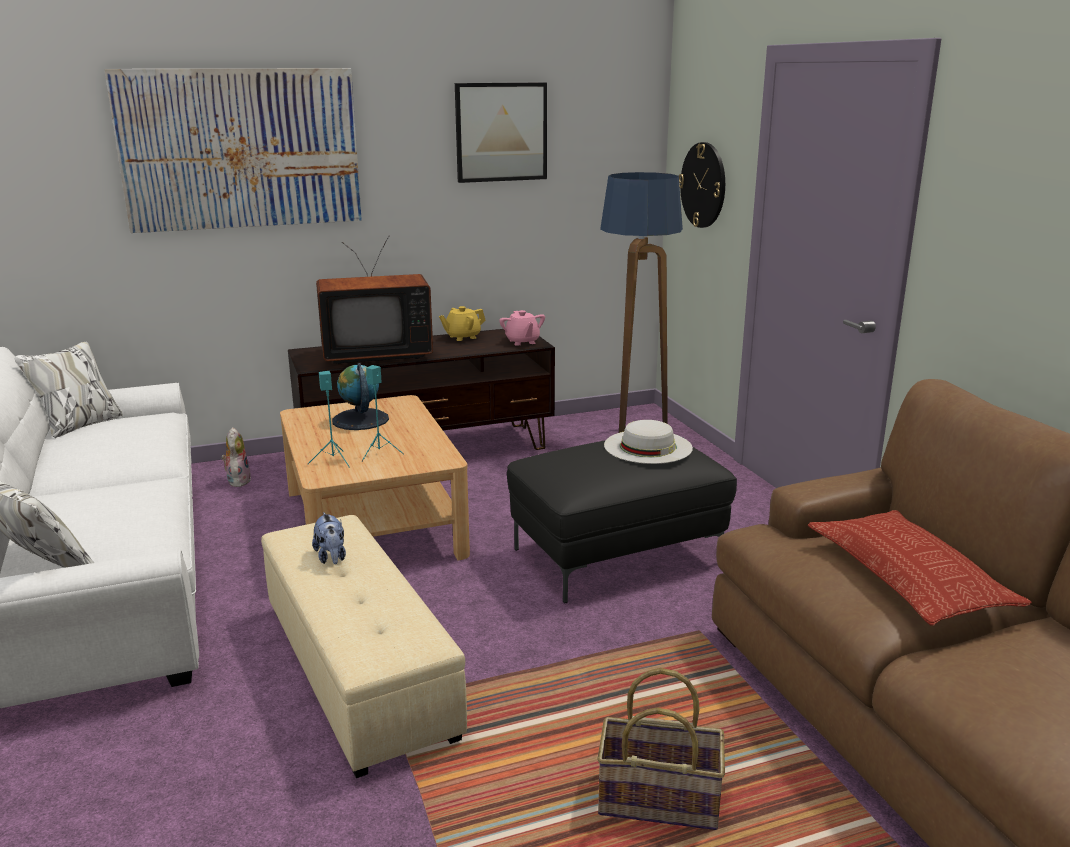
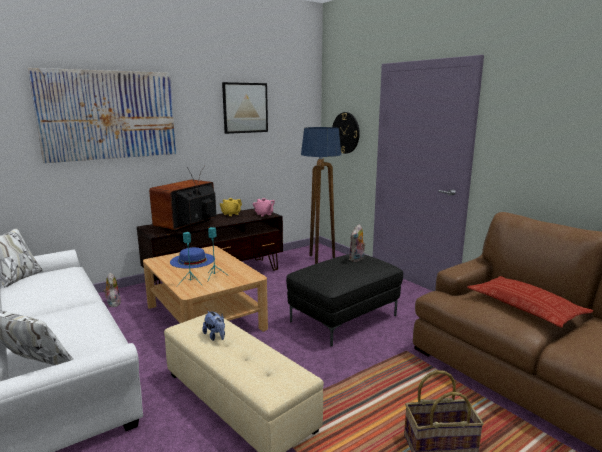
camera: 15 degrees left, 5 degrees down
television [316,235,433,365] -> television turned 150 degrees clockwise [149,166,216,232]
globe [332,363,389,430] -> blue hat [170,247,215,268]
white hat [604,420,693,464] -> plush toy [349,224,366,262]

